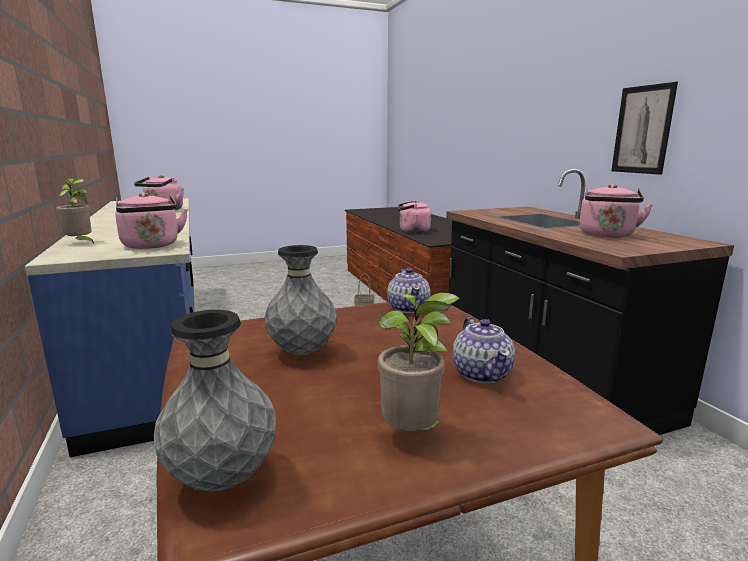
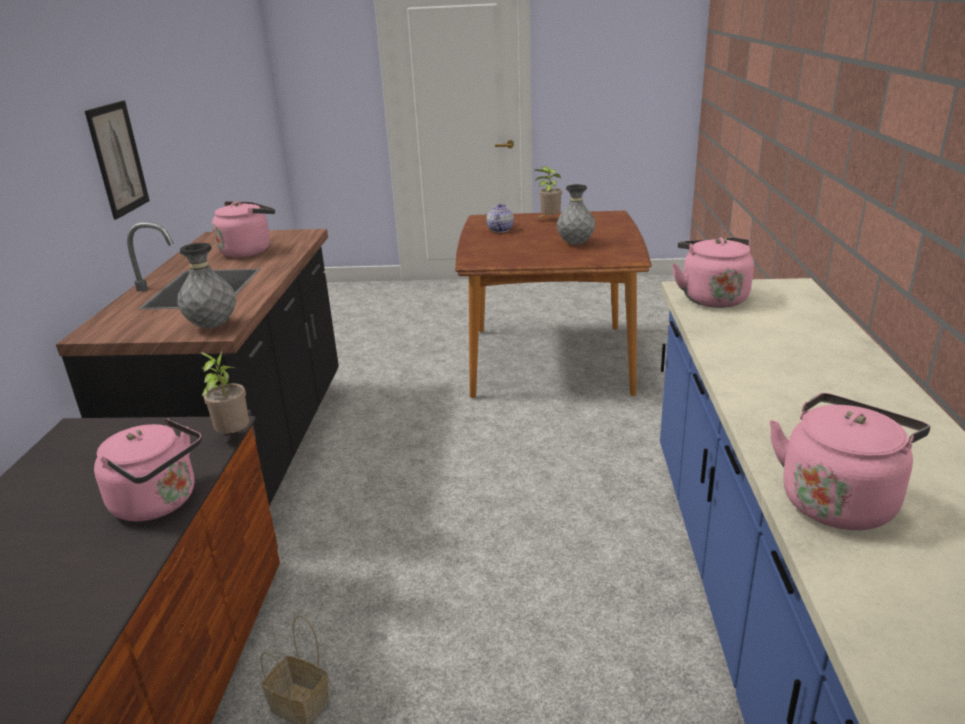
camera: 155 degrees left, 10 degrees up
potted plant [56,179,94,244] -> potted plant moved to [201,349,249,434]
grey vase [154,310,276,491] -> grey vase moved to [178,243,236,328]
teapot [387,268,431,313] -> none

